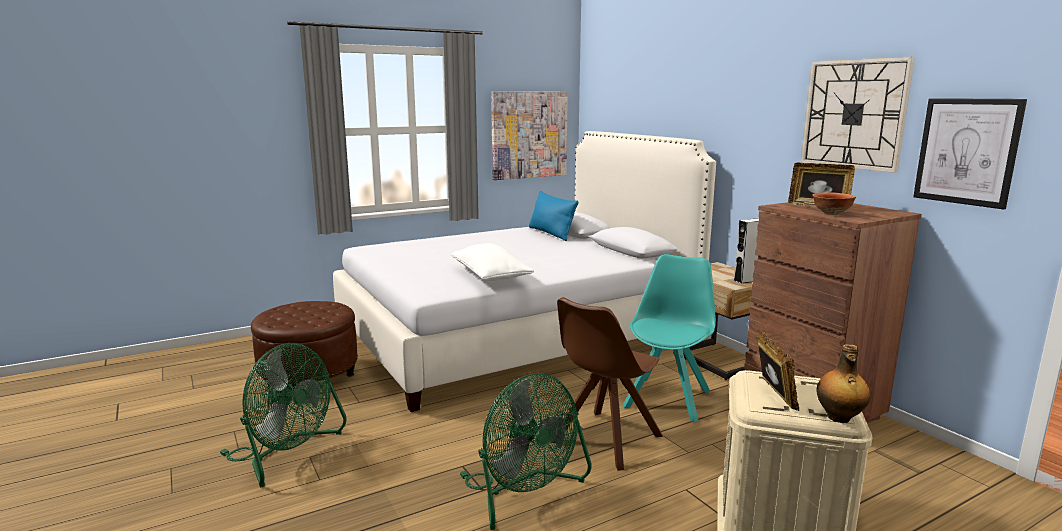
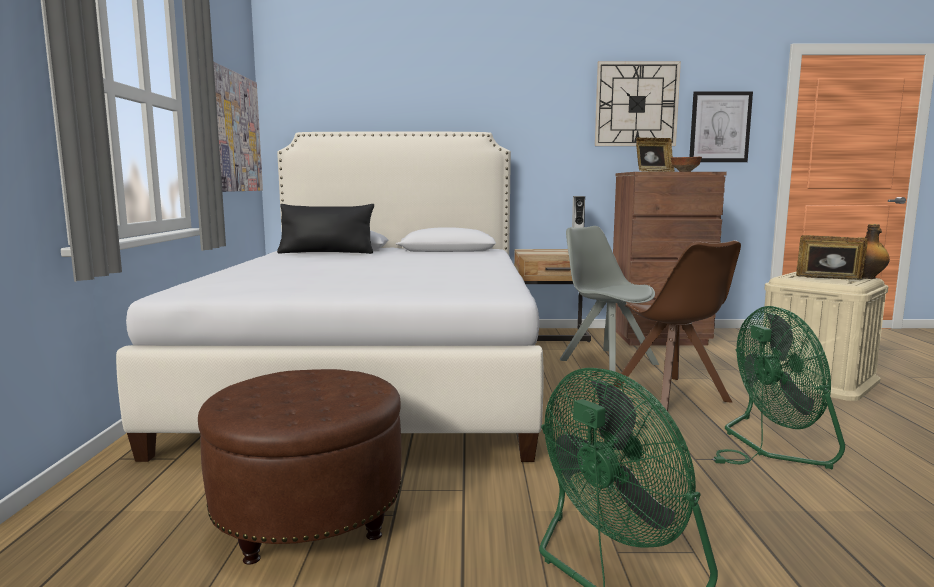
camera: 60 degrees left, 5 degrees down
white pillow [451,243,534,281] -> none
blue pillow [529,191,579,241] -> black pillow [277,204,374,254]
turquoise chair [622,254,716,423] -> grey chair [560,226,659,376]

